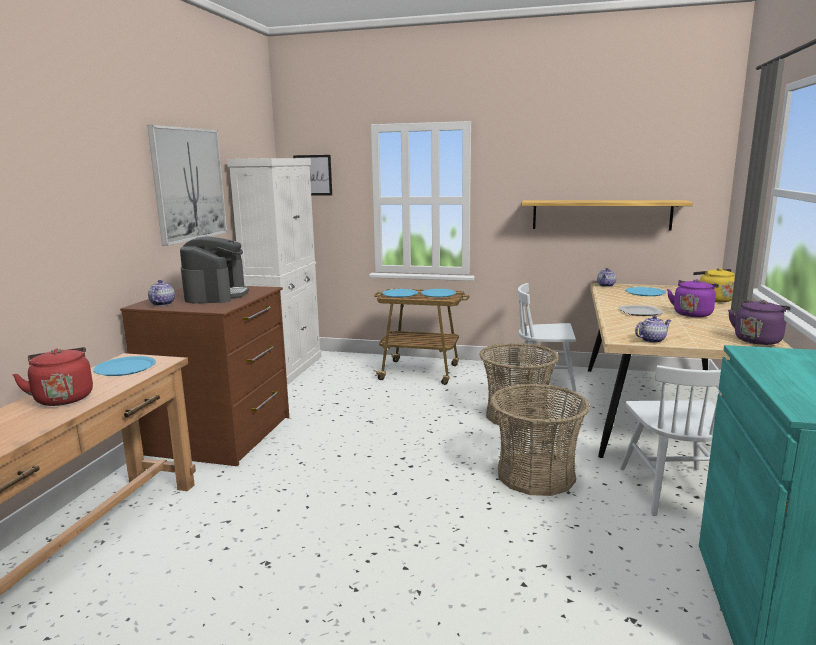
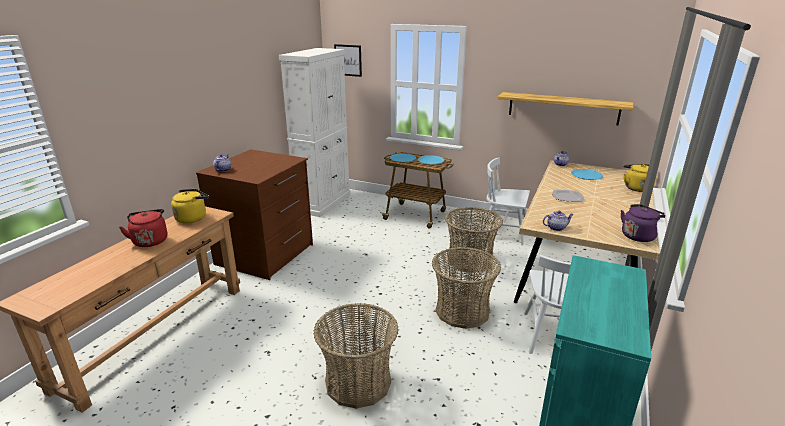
camera: 10 degrees right, 10 degrees up
blue plate [93,356,156,376] -> yellow kettle [171,189,209,223]
picture [147,125,227,246] -> none
coffee machine [180,236,249,304] -> none
purple kettle [667,279,719,317] -> none
none -> basket [313,303,399,409]

